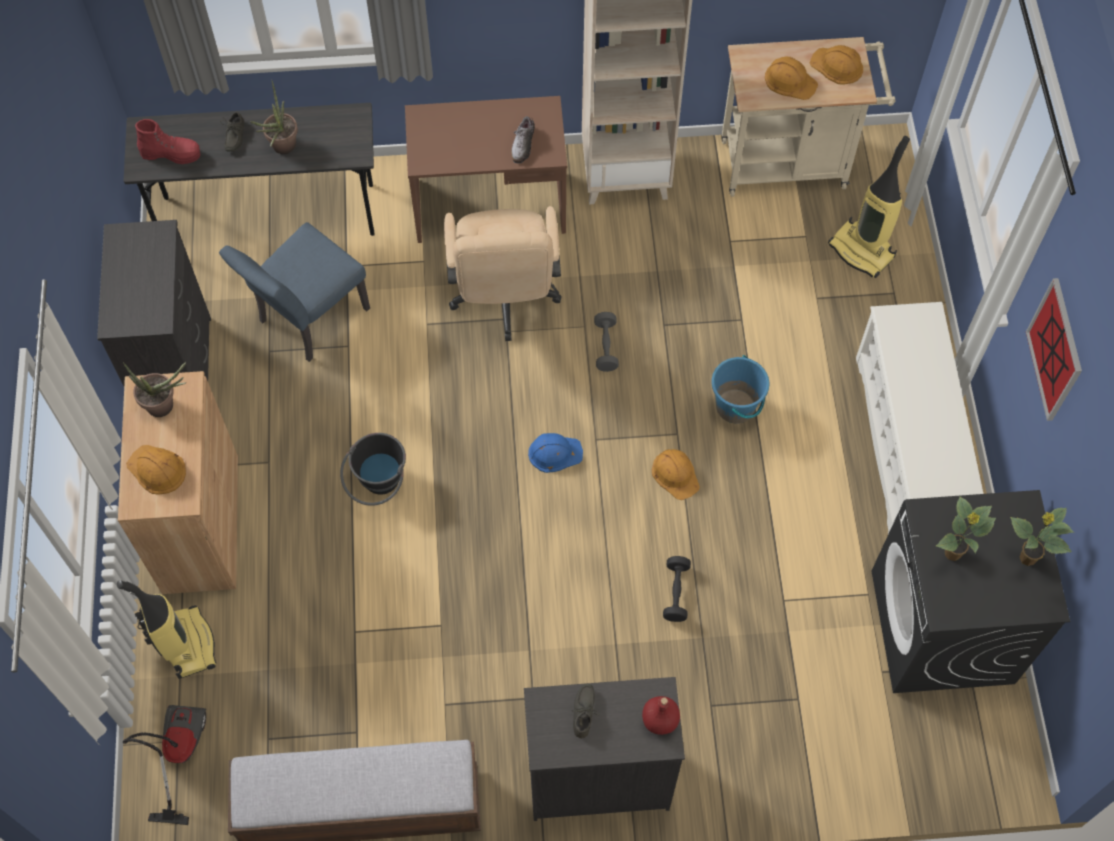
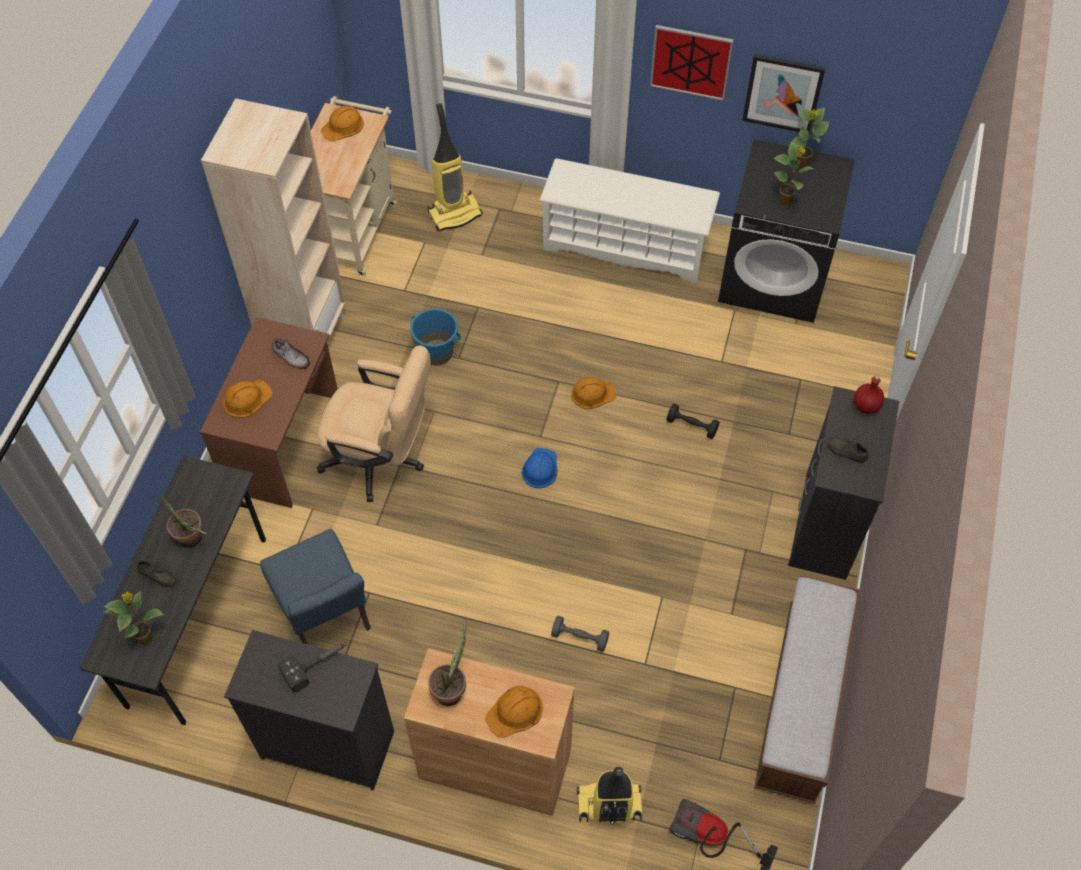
camera: 70 degrees left, 5 degrees down
red boot [135,119,200,164] -> potted plant [103,591,164,645]
black bucket [340,433,406,506] -> none
grey dumbbell [594,312,619,372] -> grey dumbbell moved to [551,616,609,652]
blue bucket [712,355,769,423] -> blue bucket moved to [410,308,461,365]
orange hard hat [765,57,818,100] -> orange hard hat moved to [223,380,273,418]
none -> hammer [278,642,347,692]
none -> picture [742,54,826,134]

